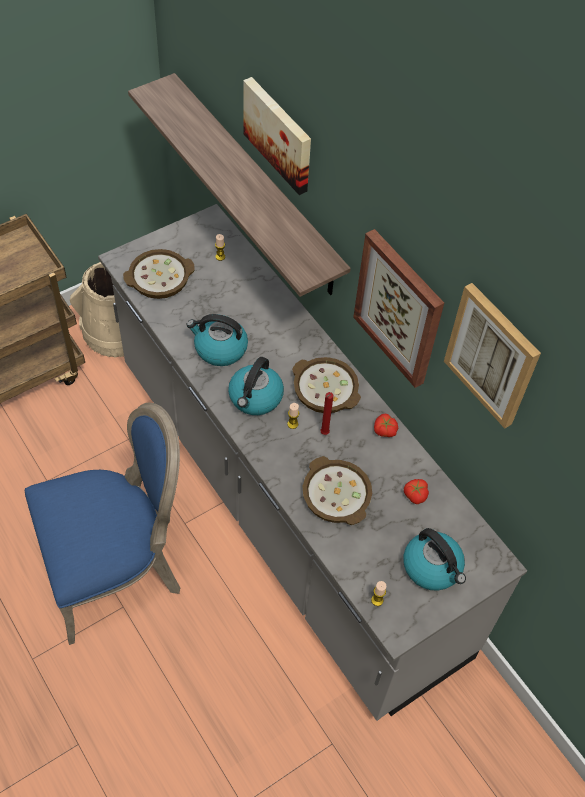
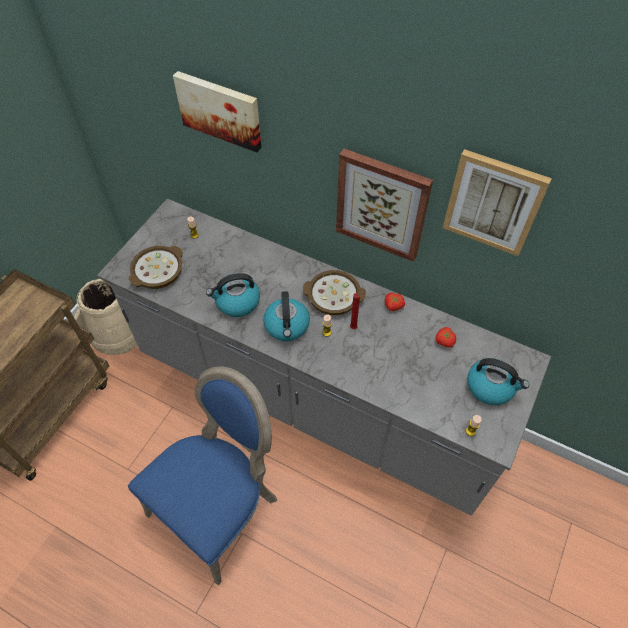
camera: 25 degrees left, 0 degrees up
shelf [128,73,351,297] -> none
bowl [303,456,372,525] -> none

